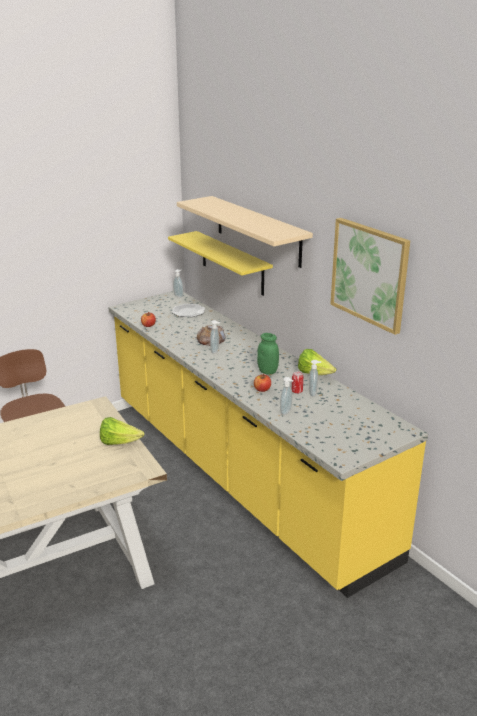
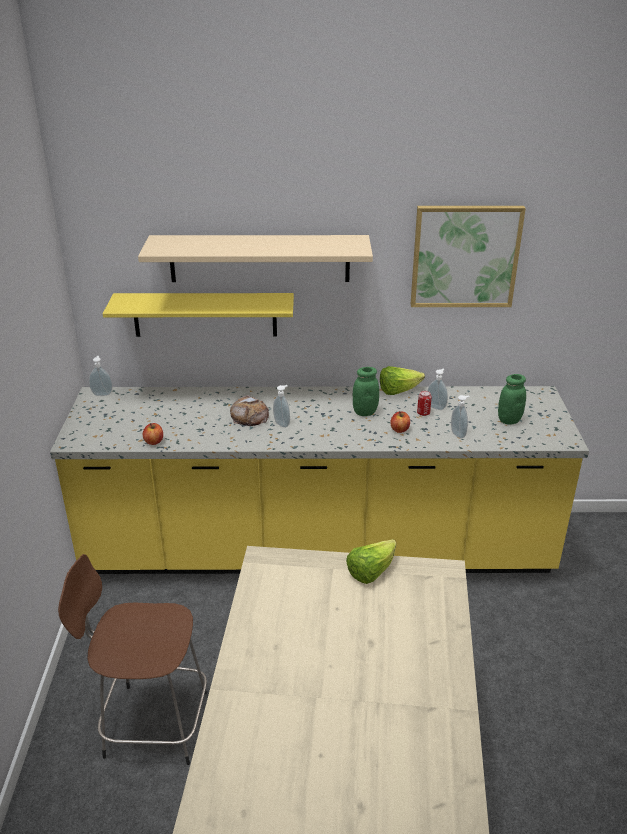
camera: 55 degrees left, 5 degrees up
plate [172,304,205,317] -> none
none -> green jar [498,374,526,425]

